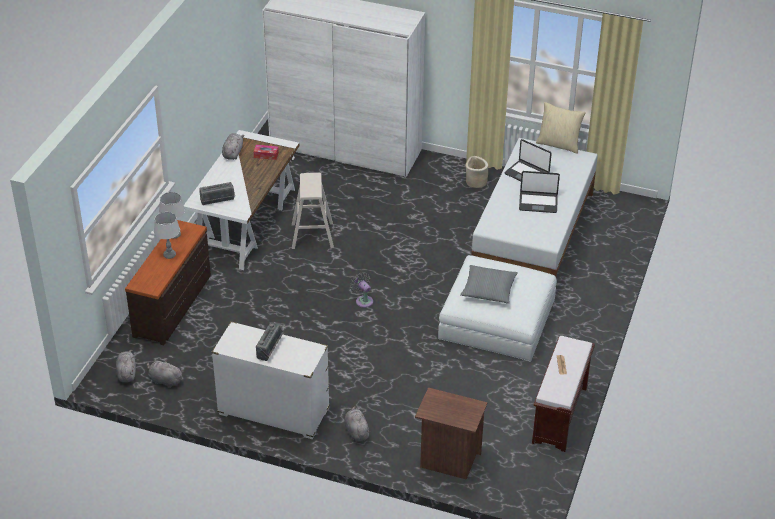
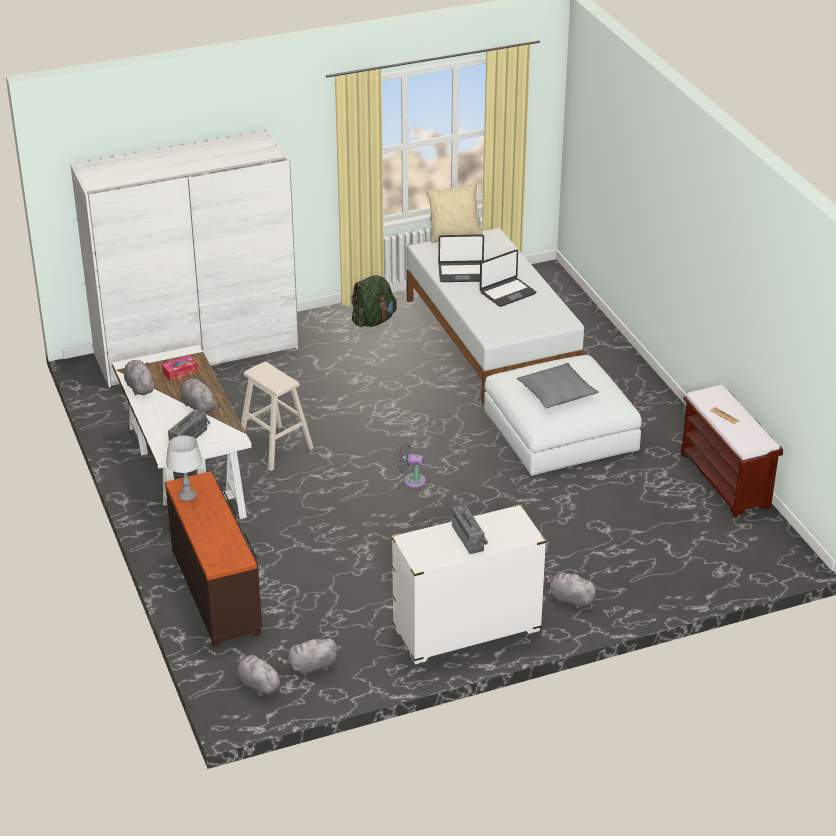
camera: 40 degrees left, 5 degrees down
grey table lamp [154,212,180,259] -> none
brown nightstand [415,388,488,480] -> none
beige planter [465,156,488,188] -> green backpack [351,275,397,327]
none -> grey plush toy [180,379,217,413]

